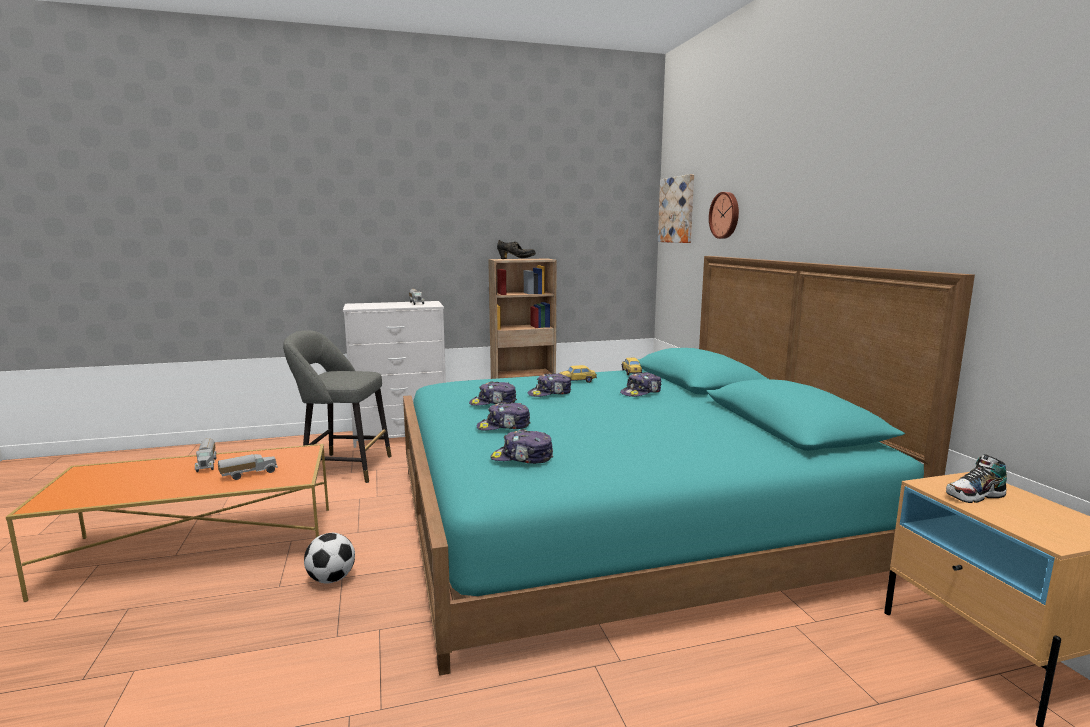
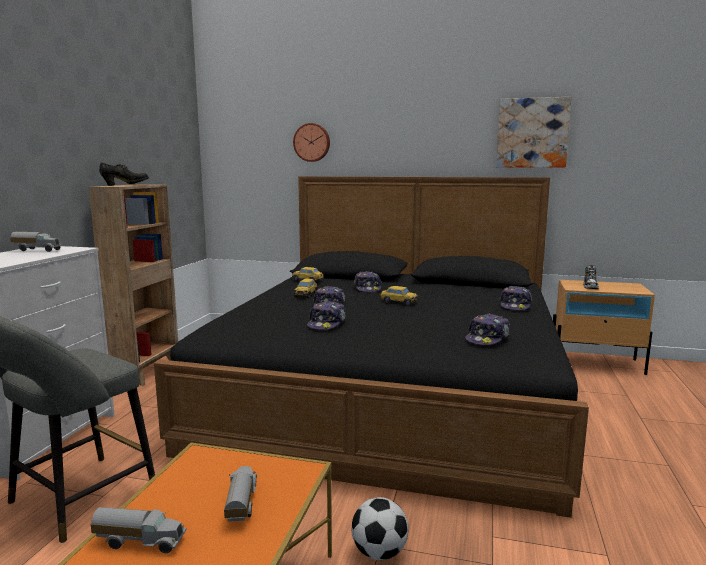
camera: 60 degrees left, 0 degrees up
turquoise bed [403,256,975,676] -> black bed [154,176,589,518]
cap [477,402,531,430] -> cap moved to [500,286,532,310]
picture [658,174,694,243] -> picture moved to [496,97,572,168]
none -> toy car [380,286,418,306]

